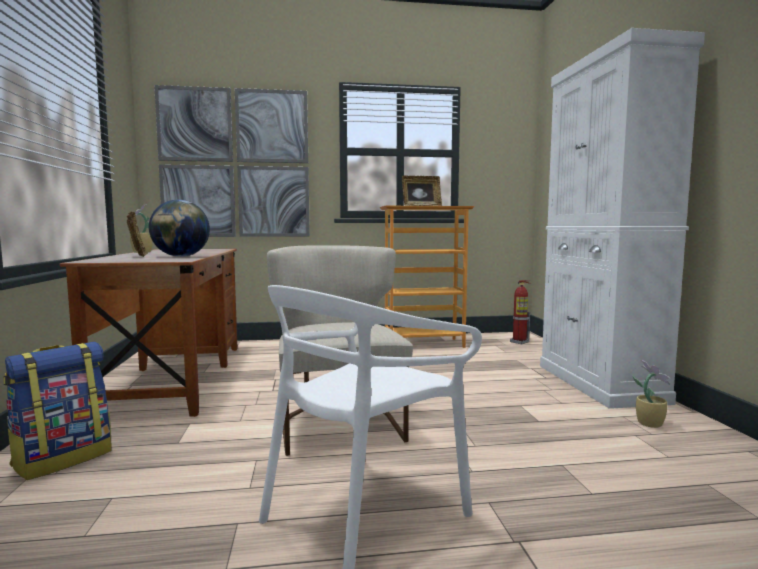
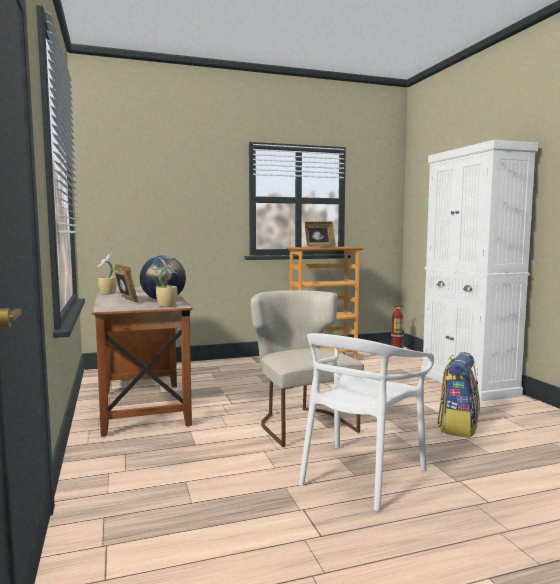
camera: 10 degrees left, 0 degrees up
backpack [4,342,112,480] -> backpack moved to [437,352,480,438]
picture [154,85,310,237] -> none
potted plant [633,360,671,428] -> potted plant moved to [155,257,177,307]

